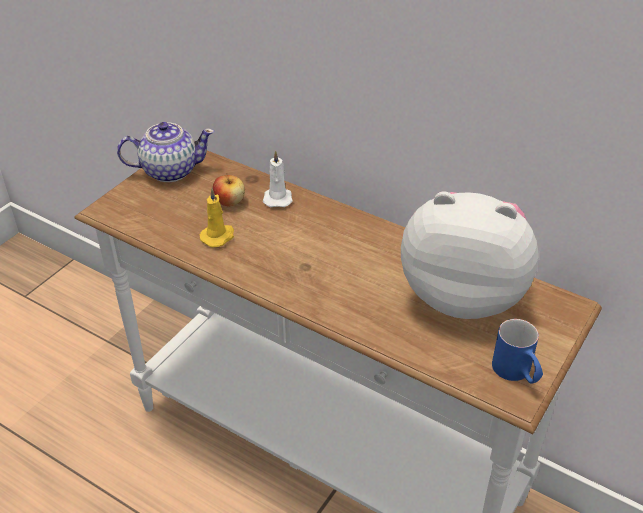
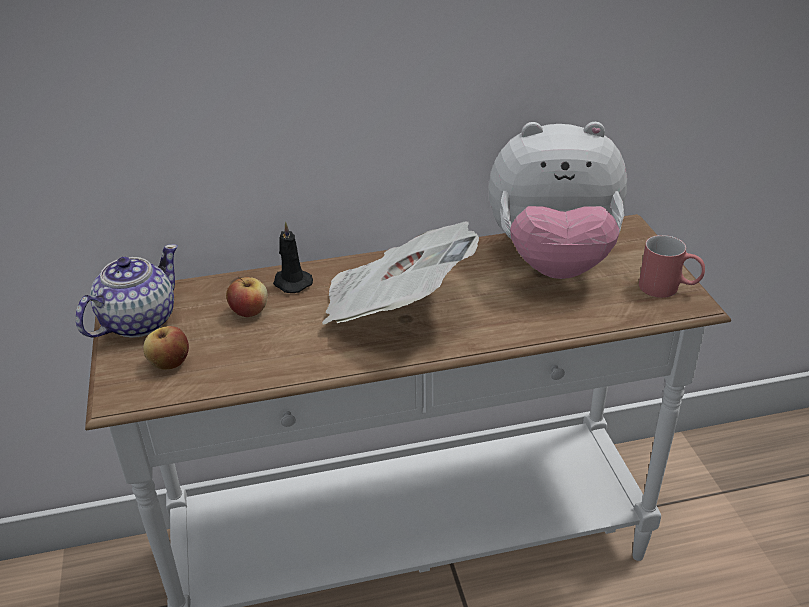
camera: 45 degrees left, 5 degrees down
yellow candle [200,188,234,248] -> none
white candle [263,150,293,207] -> black candle [273,221,313,293]
plush toy [401,191,538,319] -> plush toy turned 150 degrees counterclockwise [489,122,627,279]
blue mug [492,319,543,384] -> red mug [639,235,705,298]
none -> apple [143,326,189,370]
none -> newspaper [322,222,479,325]

